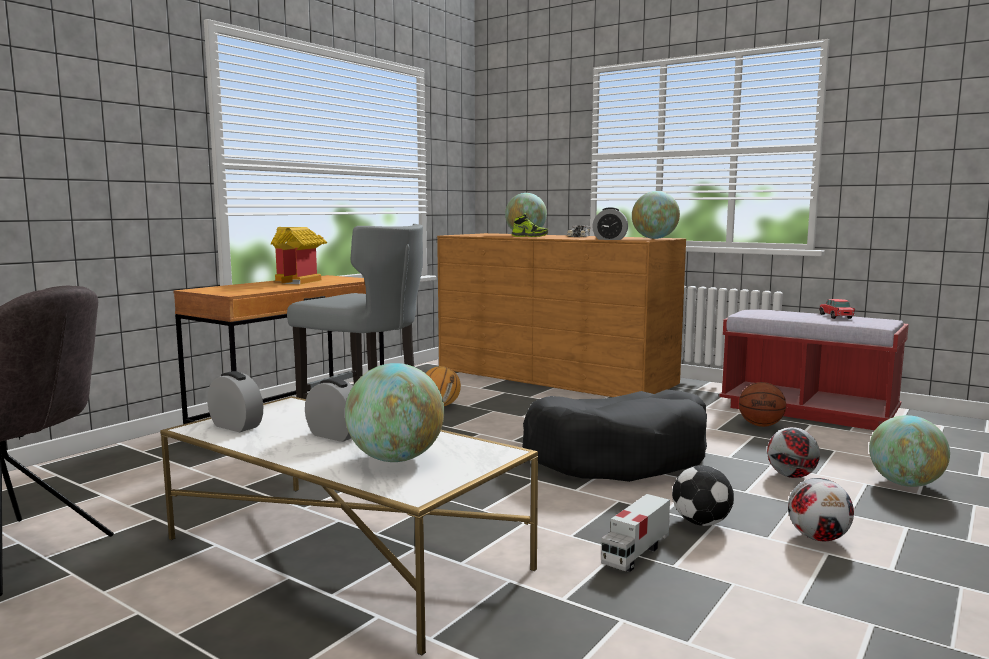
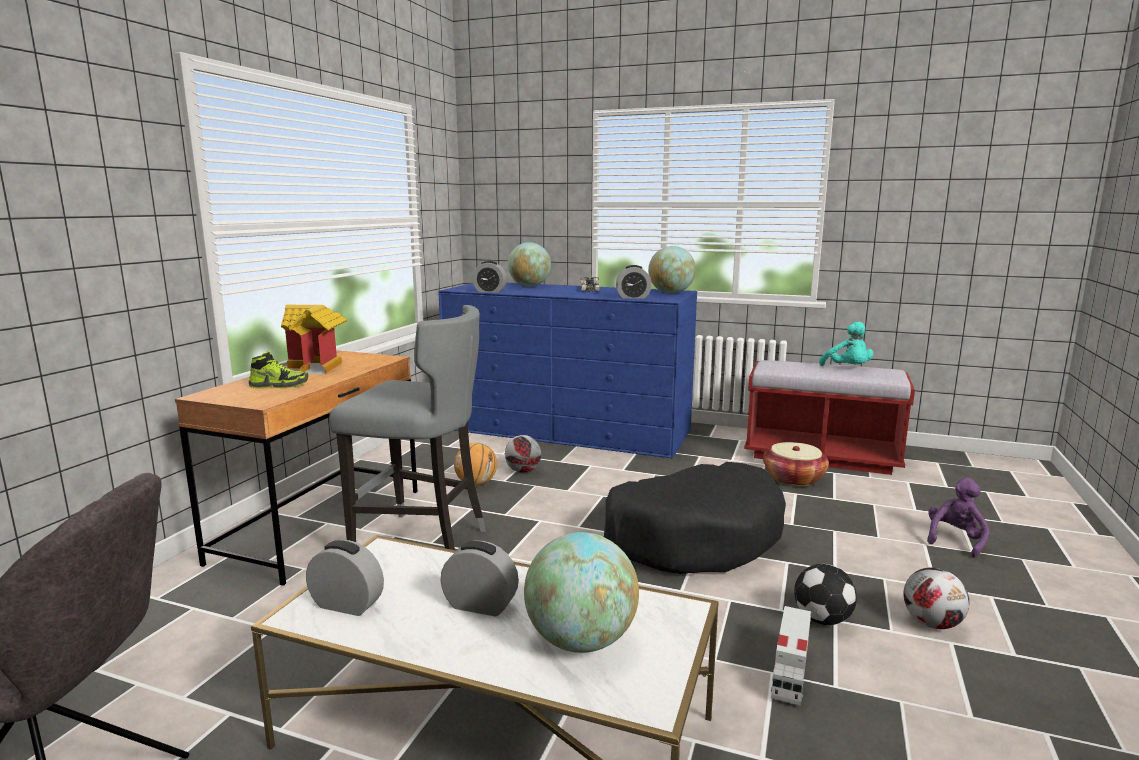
camera: 15 degrees left, 5 degrees up
brown dresser [437,233,686,397] -> blue dresser [438,283,697,459]
shoe [512,213,548,237] -> shoe moved to [249,351,308,389]
basketball [739,382,786,427] -> basket [763,442,829,486]
football [767,427,820,478] -> football moved to [505,435,541,473]
toy car [819,299,855,319] -> turquoise plush toy [819,322,874,366]
globe [869,415,950,487] -> purple plush toy [927,477,990,558]
none -> alarm clock [472,261,507,293]

